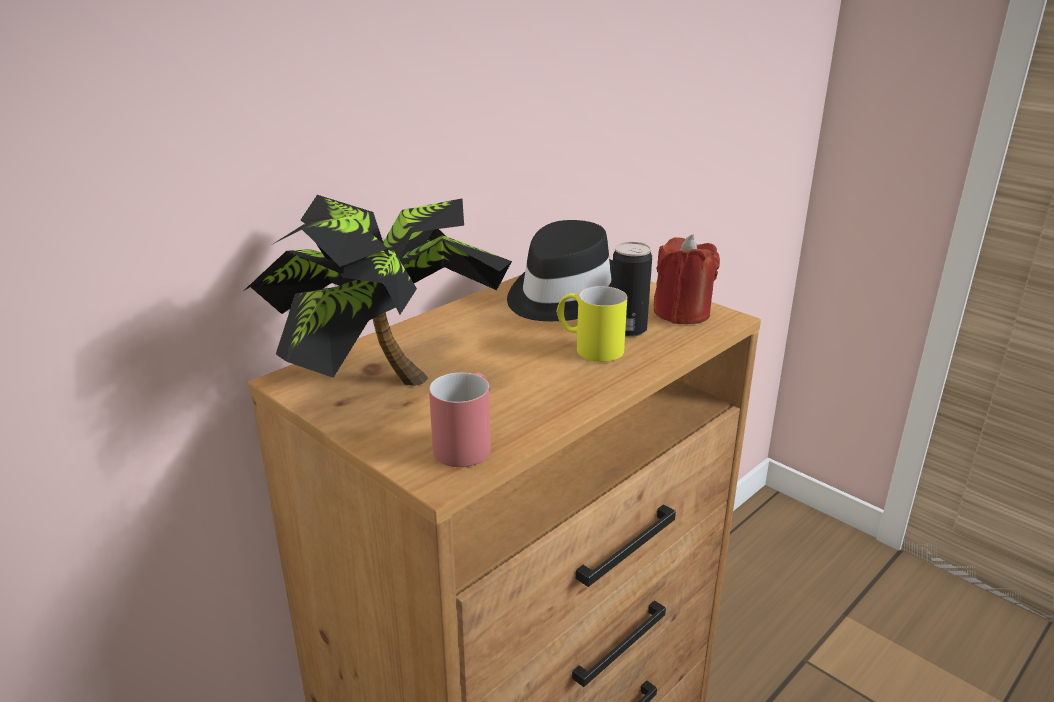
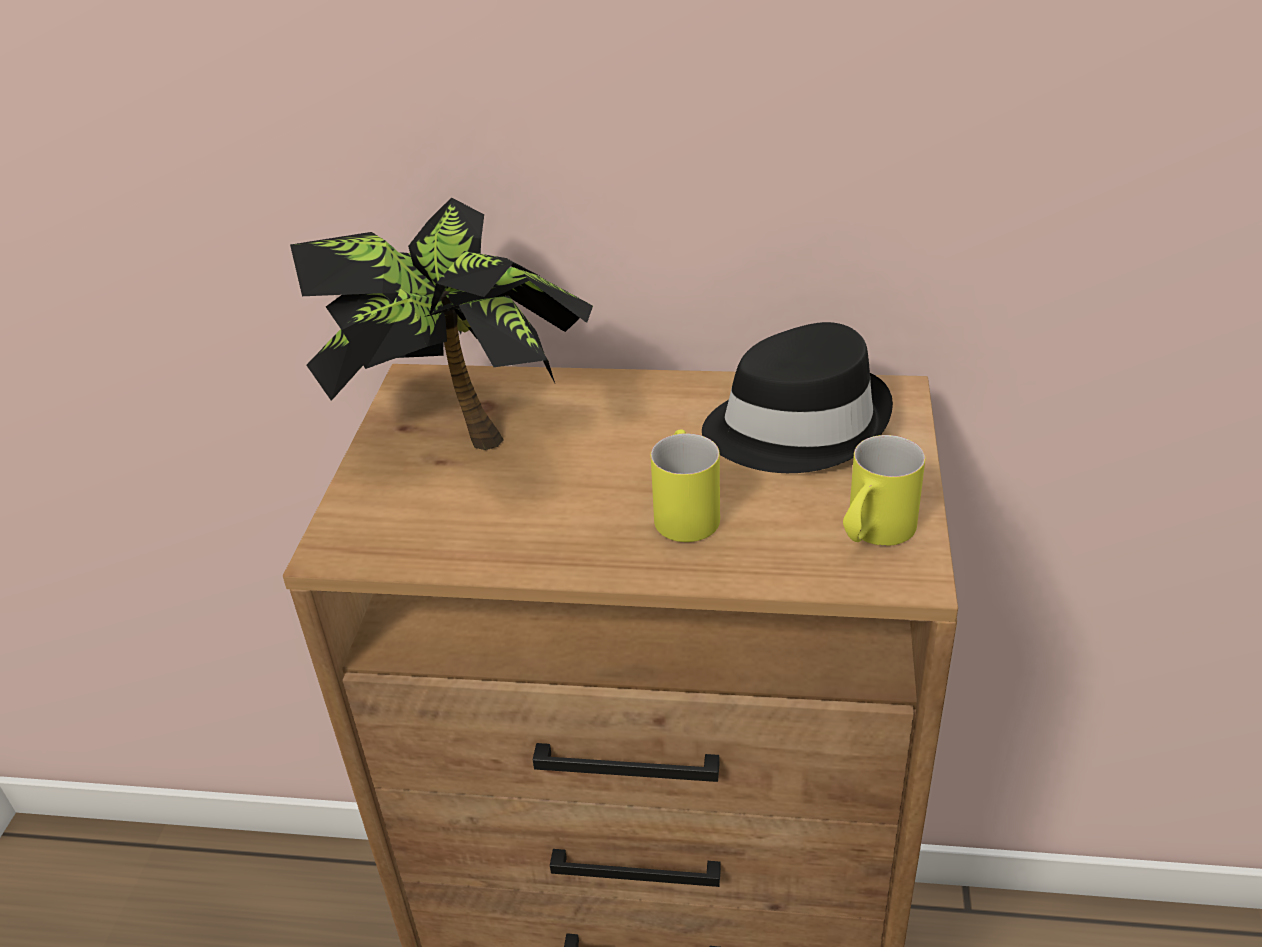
camera: 55 degrees right, 10 degrees up
red mug [429,372,491,467] -> none
can [611,242,652,337] -> none
red candle [653,234,720,324] -> yellow mug [843,435,925,546]

